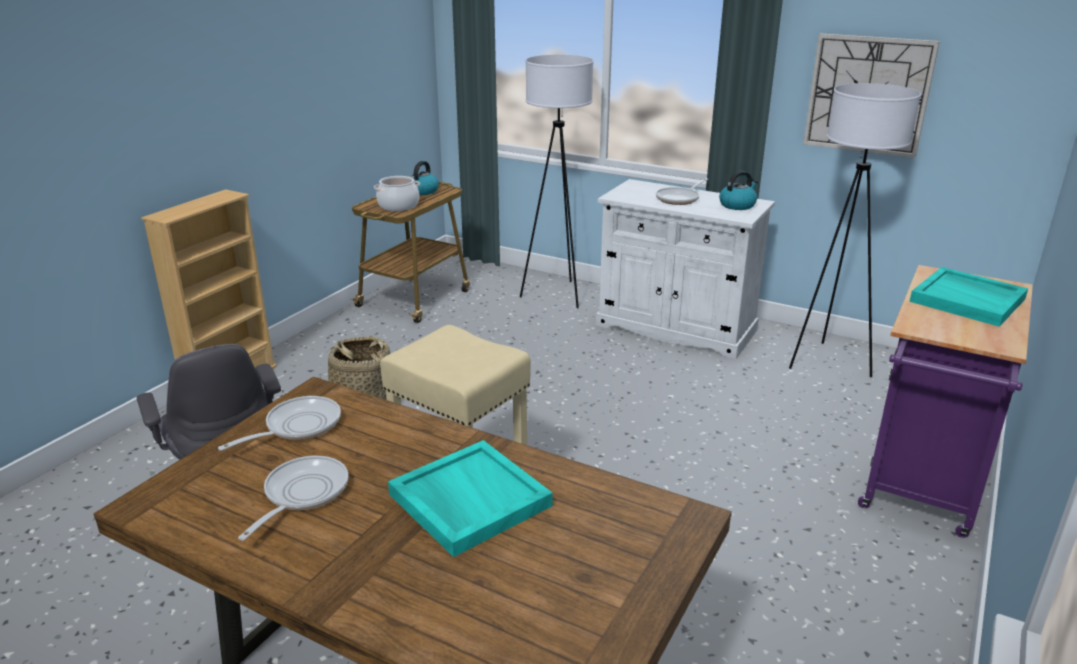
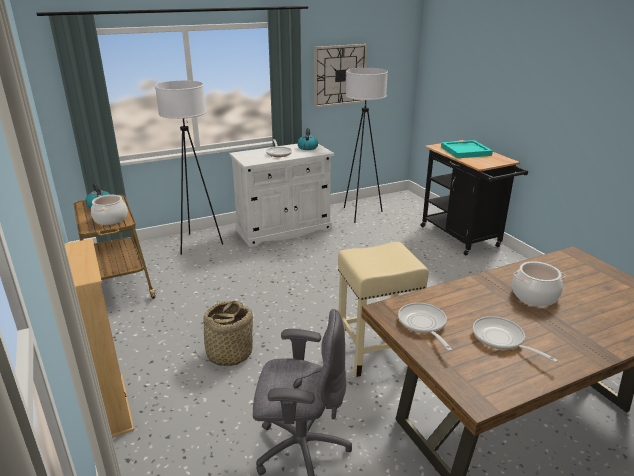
camera: 55 degrees left, 0 degrees up
turquoise tray [388,440,553,557] -> cooking pot [512,261,565,306]
purple cart [858,265,1033,538] -> black cart [421,140,528,256]

